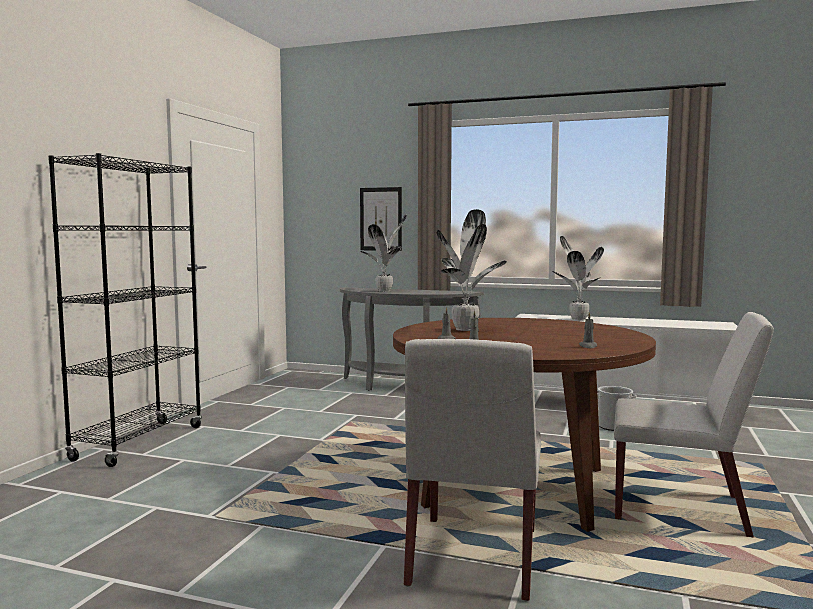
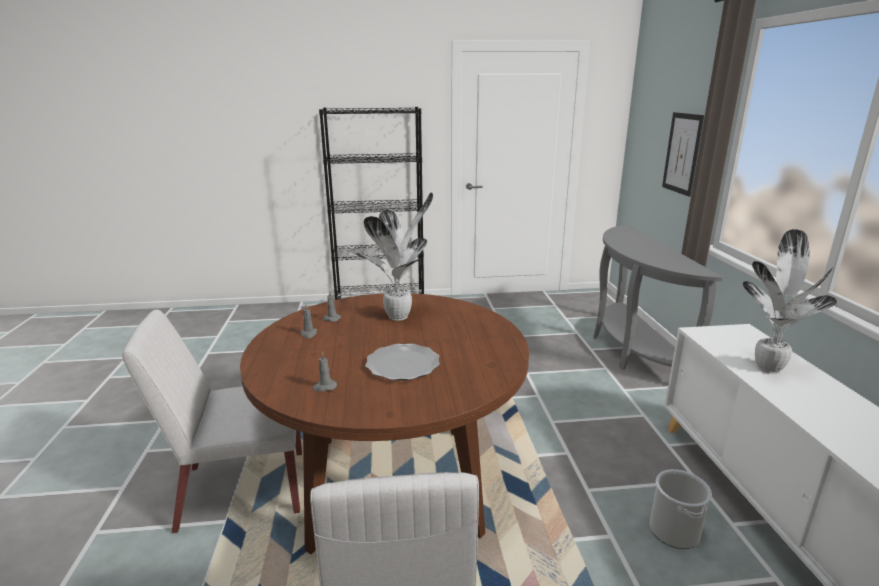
camera: 65 degrees right, 15 degrees up
potted plant [360,215,407,292] -> none
none -> plate [365,344,440,380]

